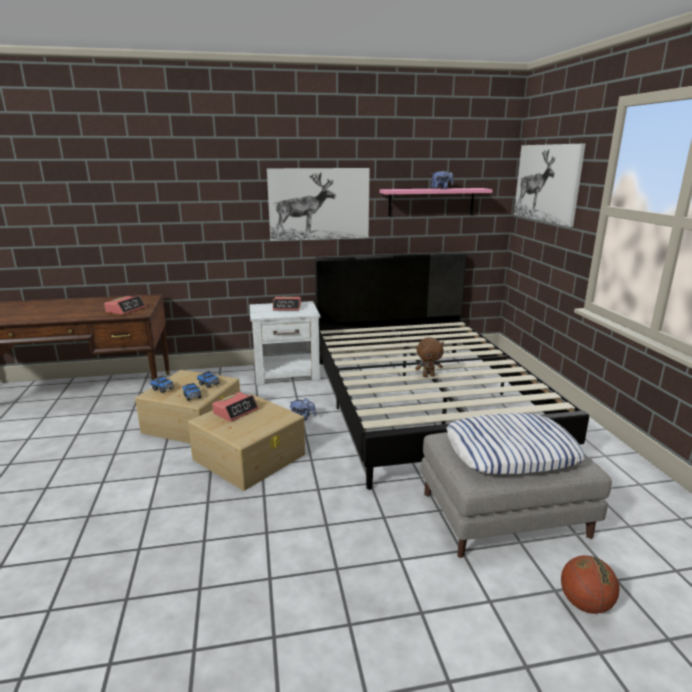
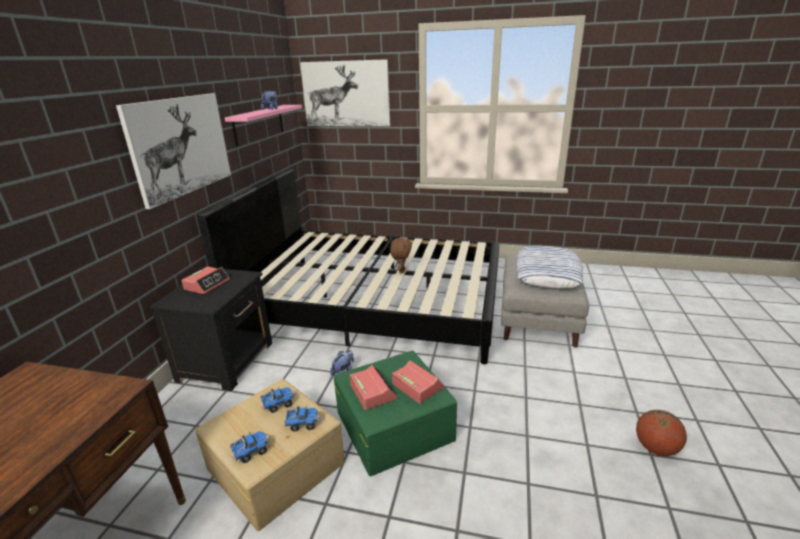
camera: 65 degrees left, 5 degrees up
alarm clock [104,295,146,315] -> alarm clock moved to [392,360,444,404]
beige storage box [188,394,305,491] -> green storage box [334,350,457,476]
white nightstand [249,301,320,385] -> black nightstand [149,269,272,391]
basketball [561,555,620,614] -> basketball moved to [636,410,687,456]

